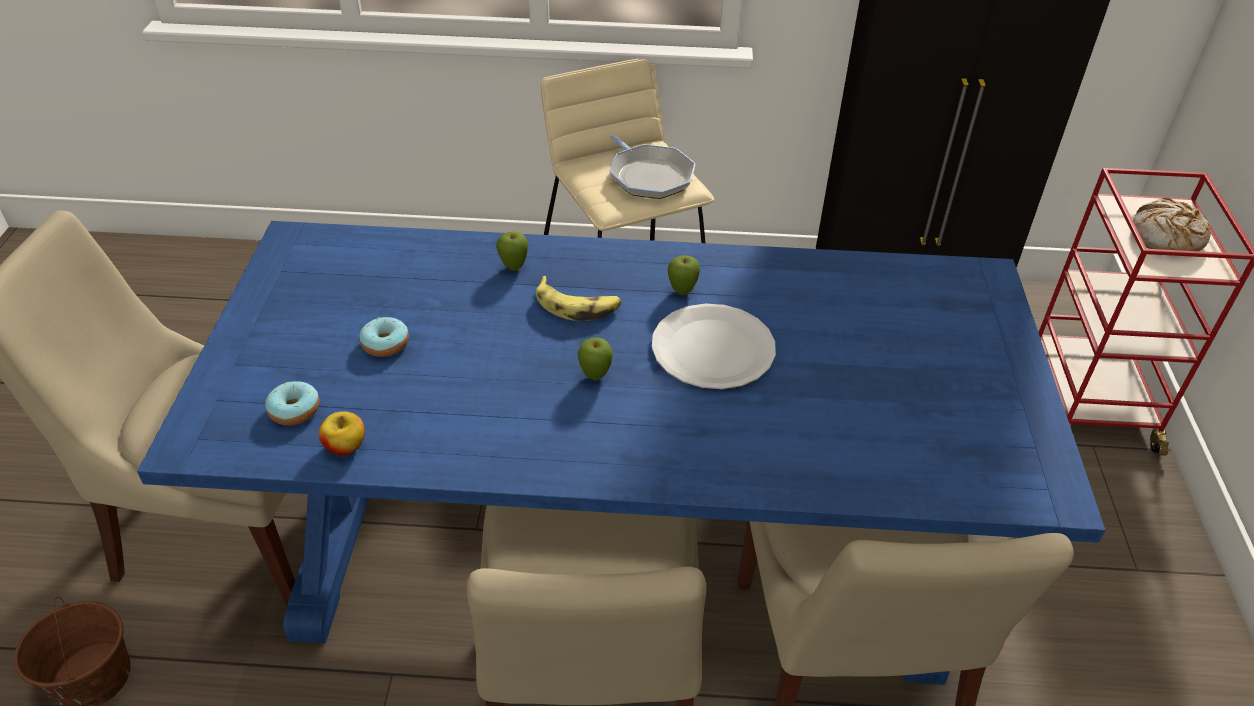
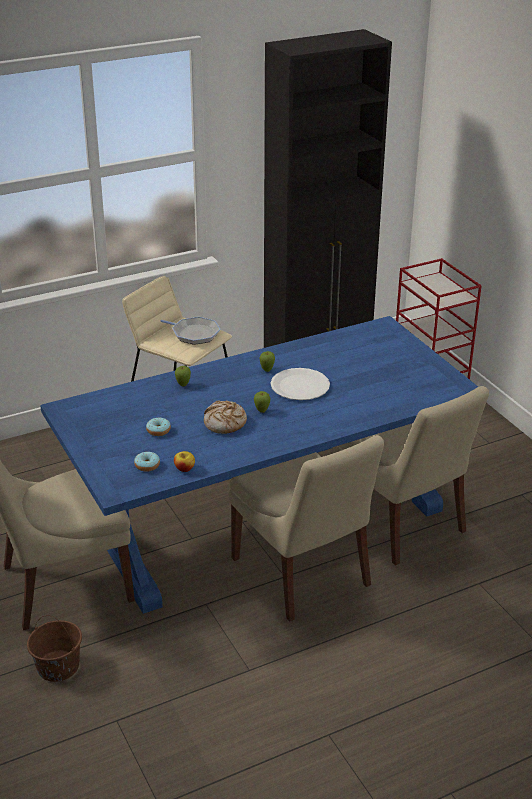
camera: 30 degrees left, 10 degrees down
banana [536,276,621,321] -> none
bread [1133,197,1210,251] -> bread moved to [204,400,247,434]

